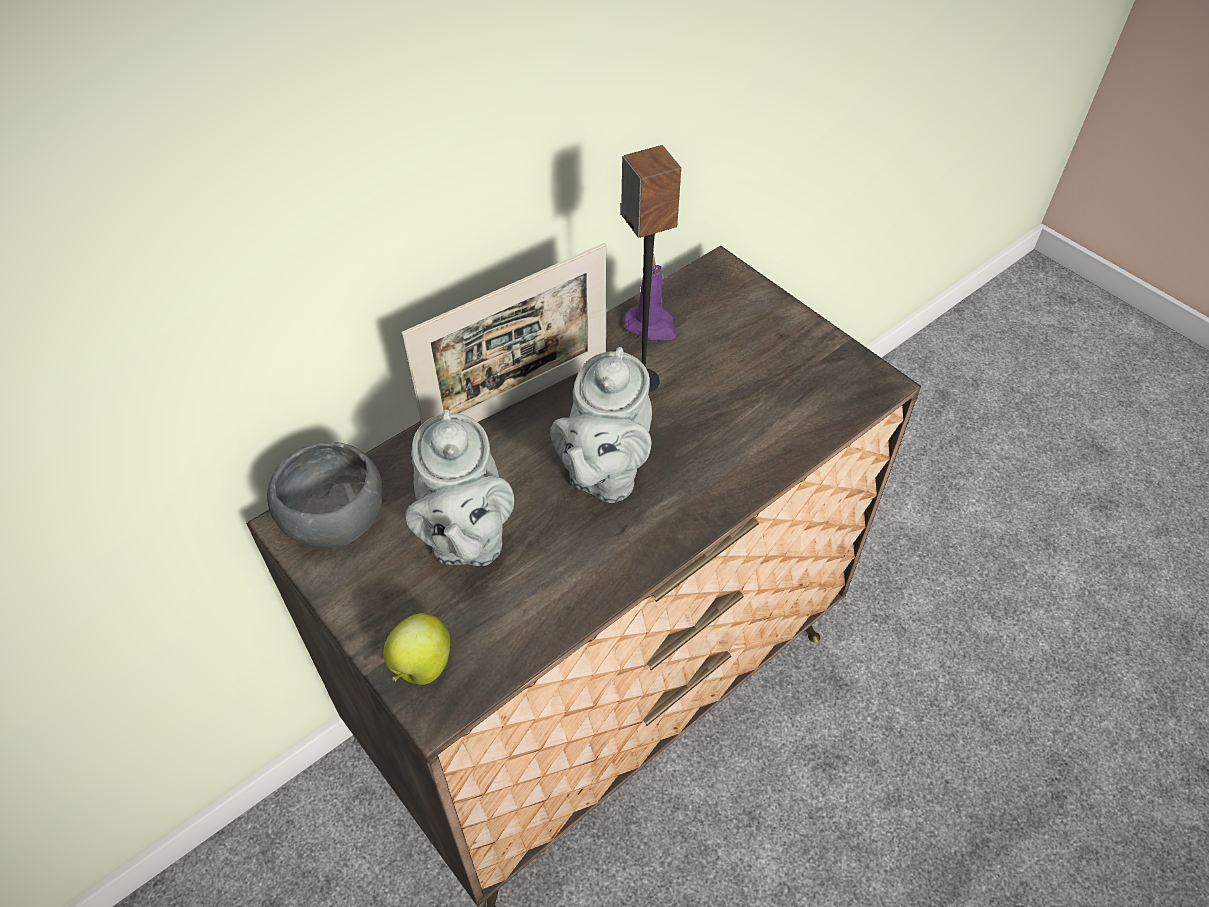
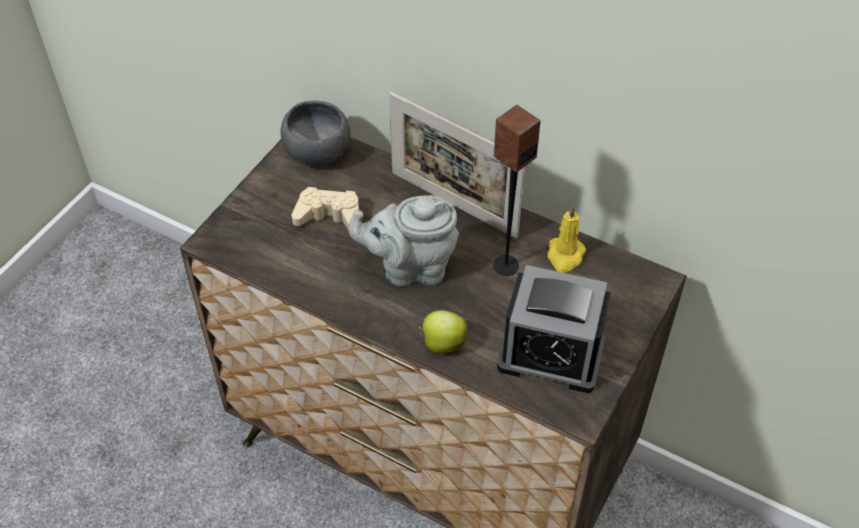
camera: 70 degrees right, 0 degrees up
apple [383,613,451,685] -> apple moved to [418,310,467,353]
grey teapot [405,409,514,566] -> beige game controller [291,187,359,228]
purple candle [624,254,677,341] -> yellow candle [547,205,586,273]
none -> alarm clock [497,265,611,393]

